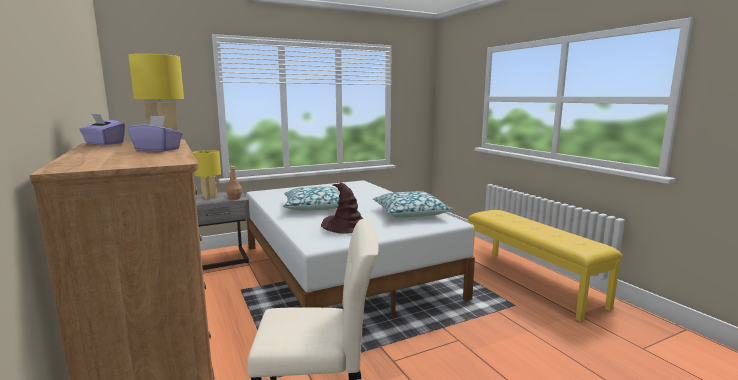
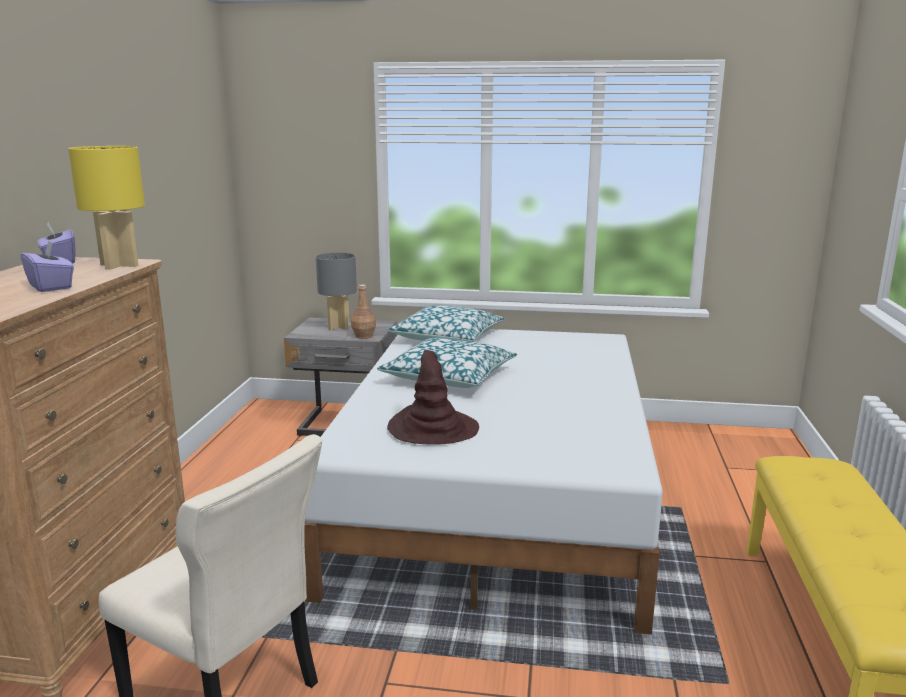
camera: 35 degrees right, 5 degrees up
yellow table lamp [192,150,221,199] -> grey table lamp [316,252,357,330]
pillow [373,191,453,218] -> pillow moved to [387,305,505,342]

